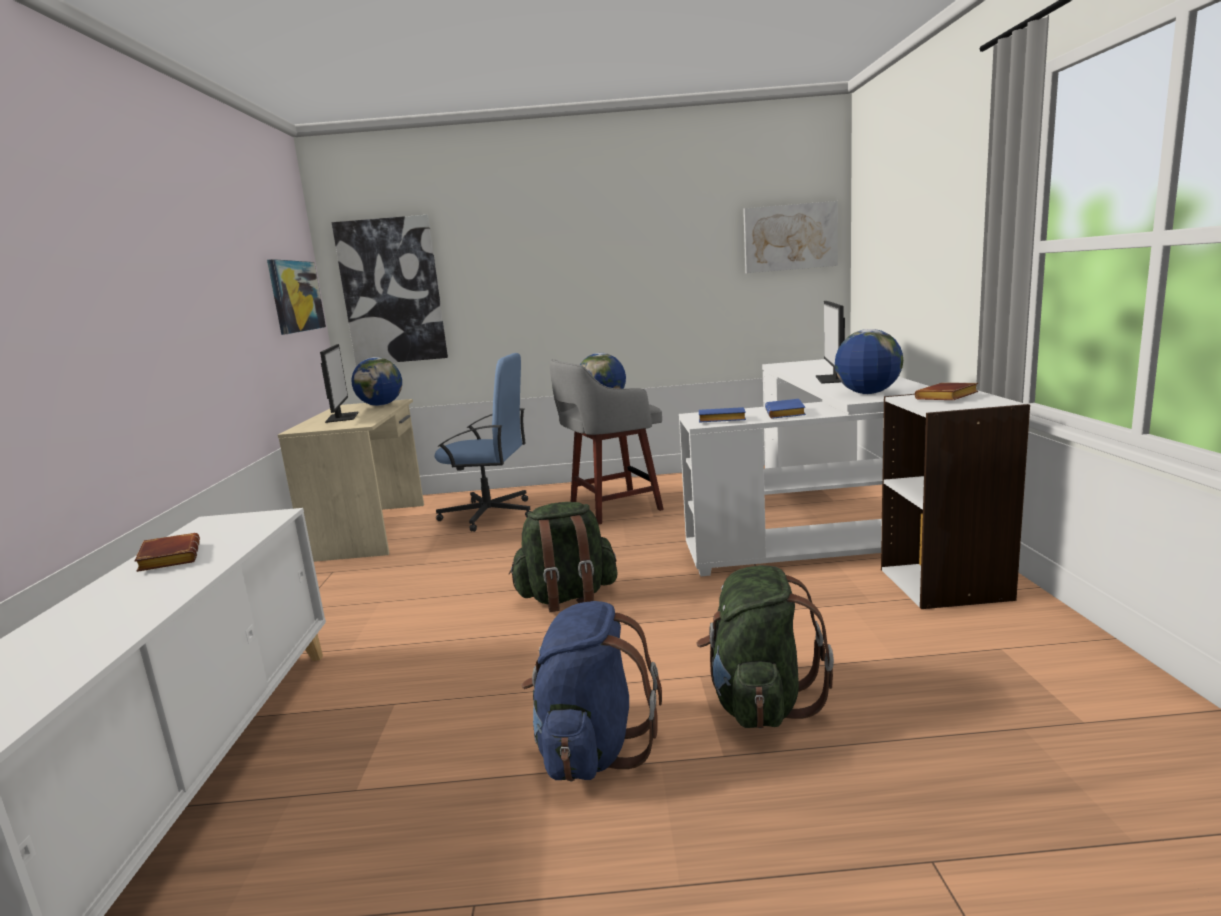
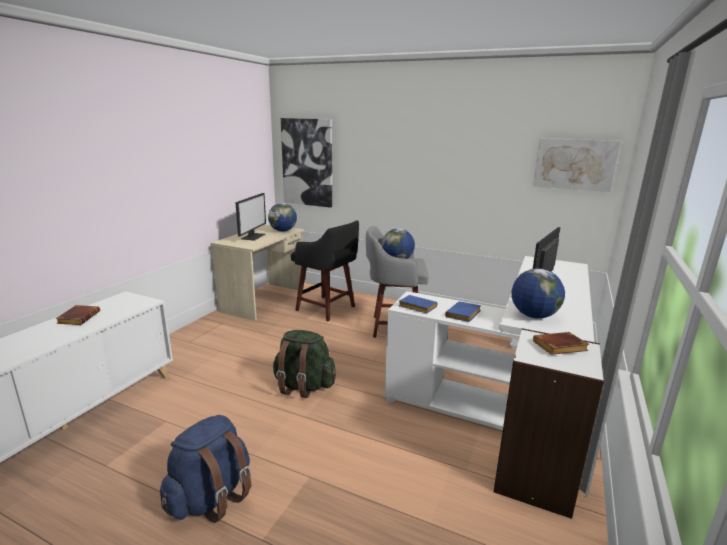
camera: 25 degrees right, 5 degrees up
picture [267,259,326,335] -> none
blue office chair [434,353,531,532] -> black stool [291,221,359,321]
green backpack [696,565,834,729] -> none

